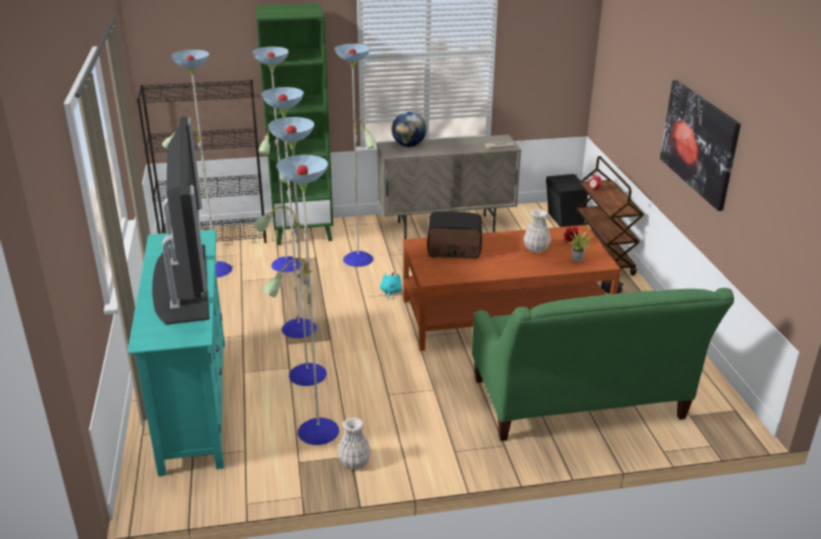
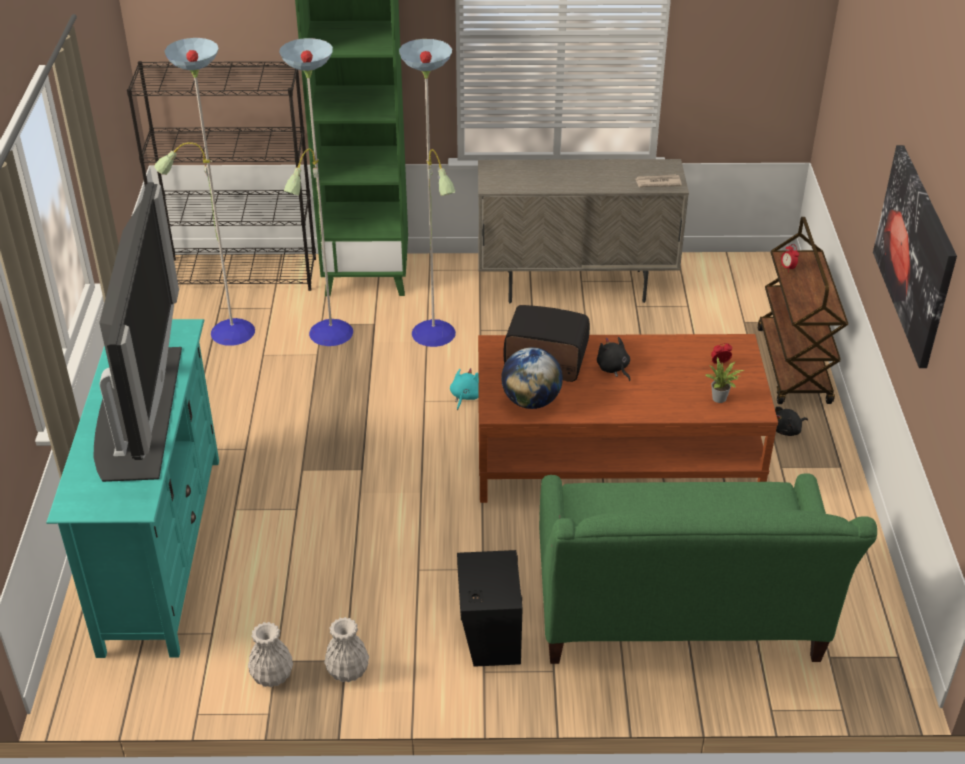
camera: 10 degrees right, 10 degrees up
floor lamp [253,87,339,445] -> none
globe [392,112,426,147] -> globe moved to [501,347,563,409]
white vase [524,209,551,253] -> white vase moved to [248,622,293,687]
black speaker [546,174,588,227] -> black speaker moved to [457,550,523,667]
none -> black plush toy [597,337,630,381]

